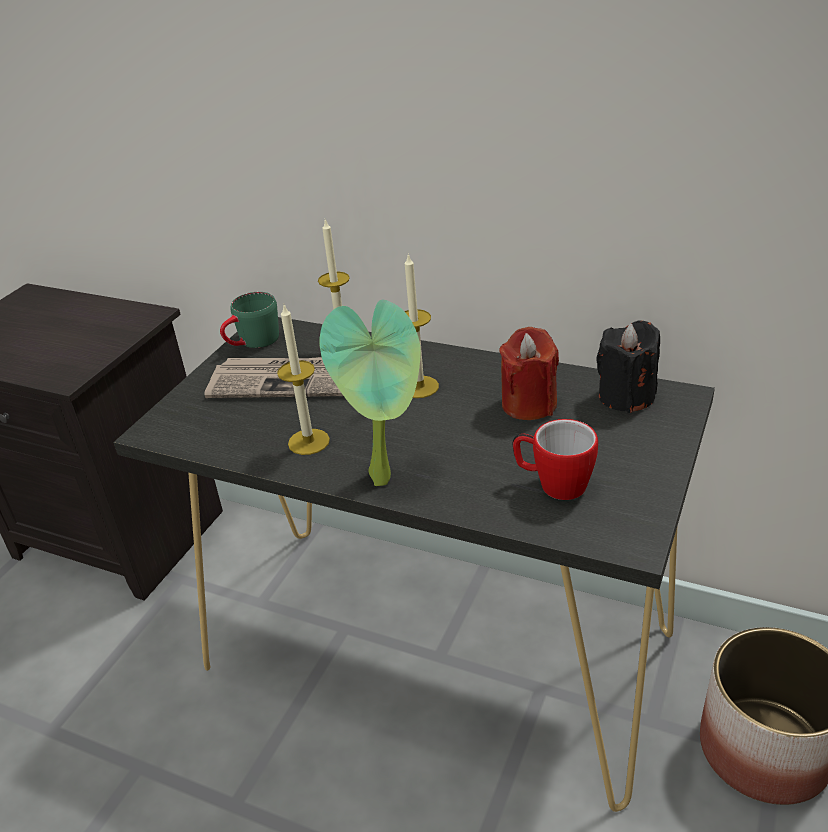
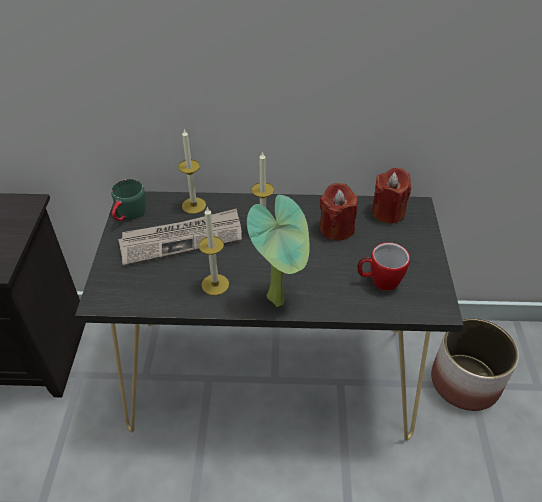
camera: 25 degrees left, 10 degrees up
black candle [596,320,660,413] -> red candle [372,168,411,224]

